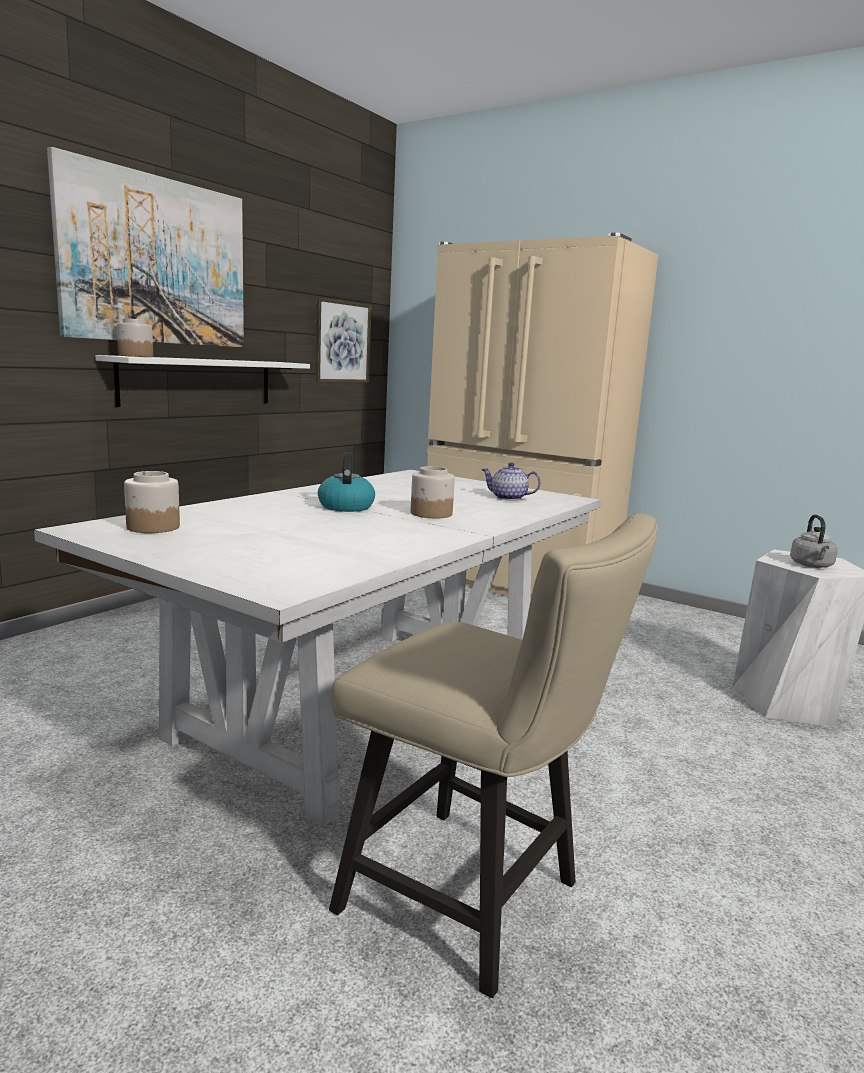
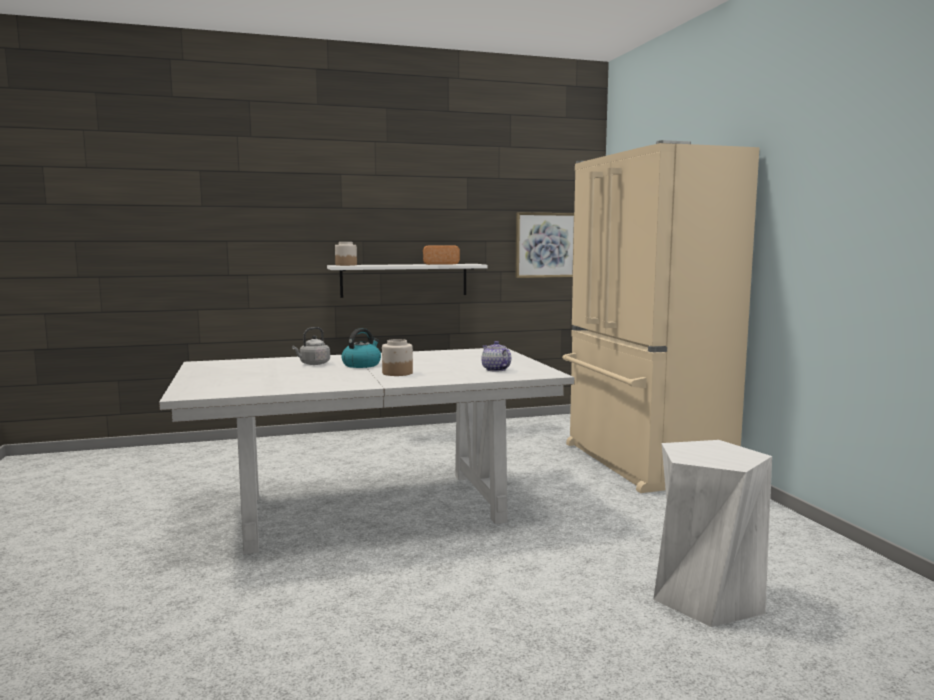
camera: 40 degrees right, 5 degrees down
picture [47,147,244,347] -> none
jar [124,471,180,533] -> none
beige chair [329,514,658,998] -> none
grey kettle [790,514,838,568] -> grey kettle moved to [292,327,330,365]
none -> bread [423,245,460,265]

